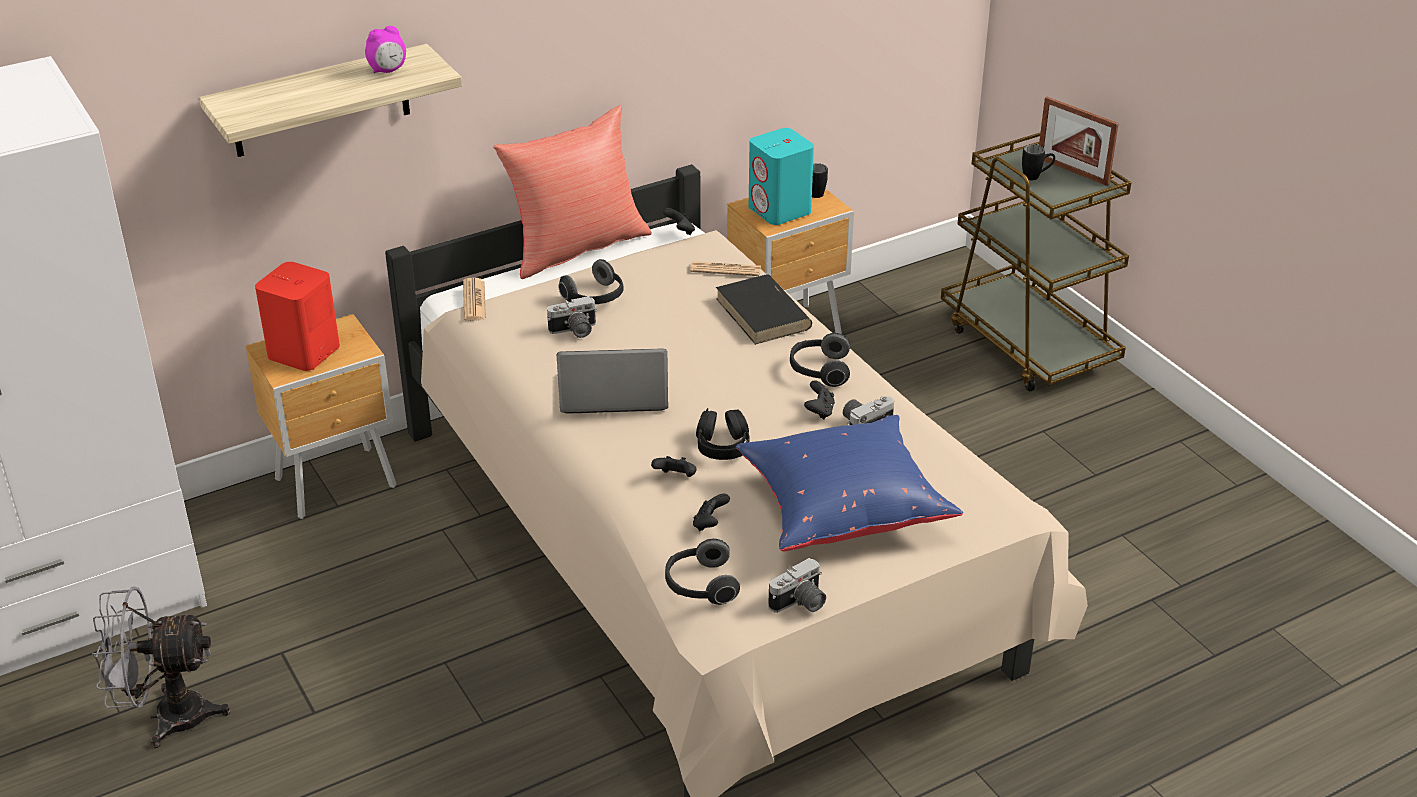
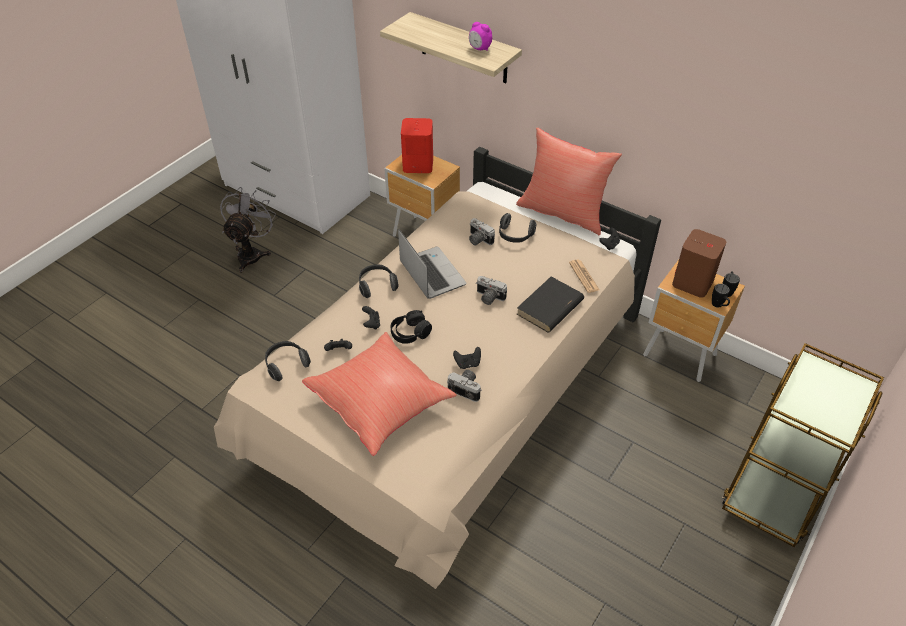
camera: 65 degrees right, 10 degrees up
grey fan [92,586,230,748] -> grey fan turned 45 degrees clockwise [220,187,276,273]
newspaper [463,278,486,321] -> none
blue pillow [736,415,963,552] -> red pillow [302,332,457,456]
turquoise speaker [749,128,814,225] -> brown speaker [672,229,726,298]
camera [768,558,826,613] -> camera moved to [476,276,507,305]
headphones [790,333,850,387] -> headphones moved to [359,264,399,298]
black mug [1022,144,1055,180] -> black mug moved to [712,284,730,308]
picture frame [1039,97,1119,186] -> none

